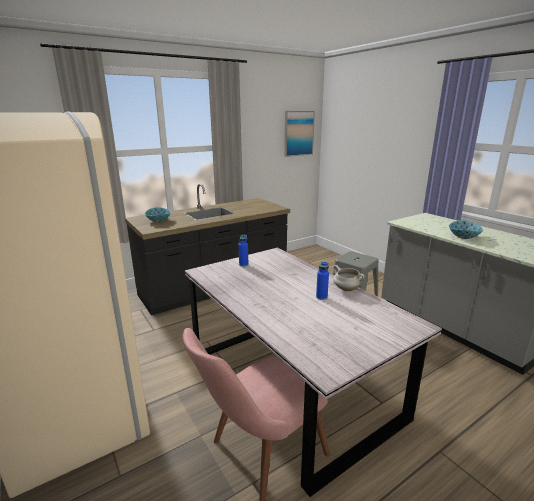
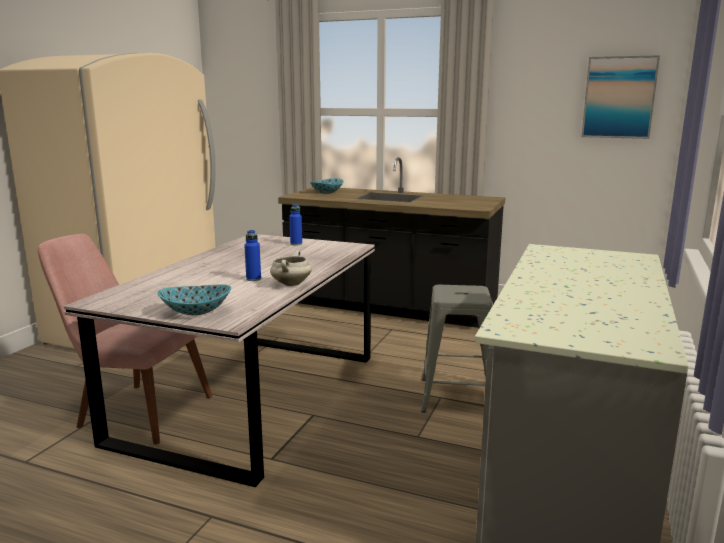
camera: 55 degrees right, 5 degrees down
bowl [449,220,483,239] -> bowl moved to [157,284,231,315]

